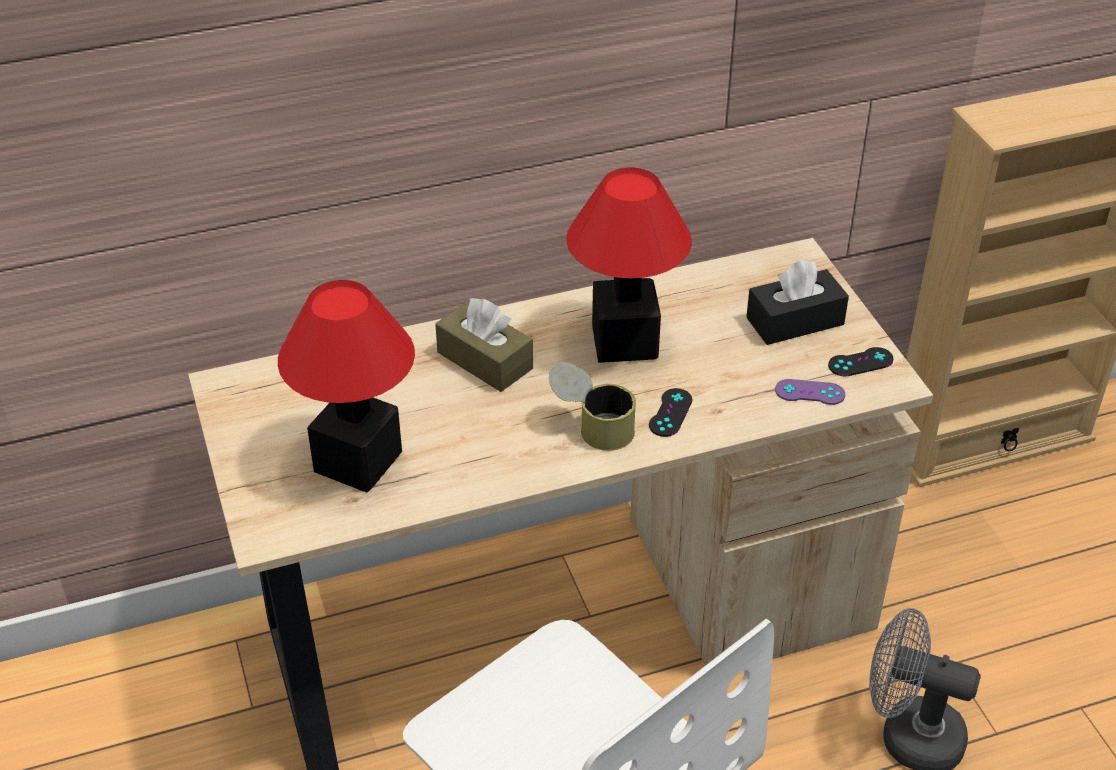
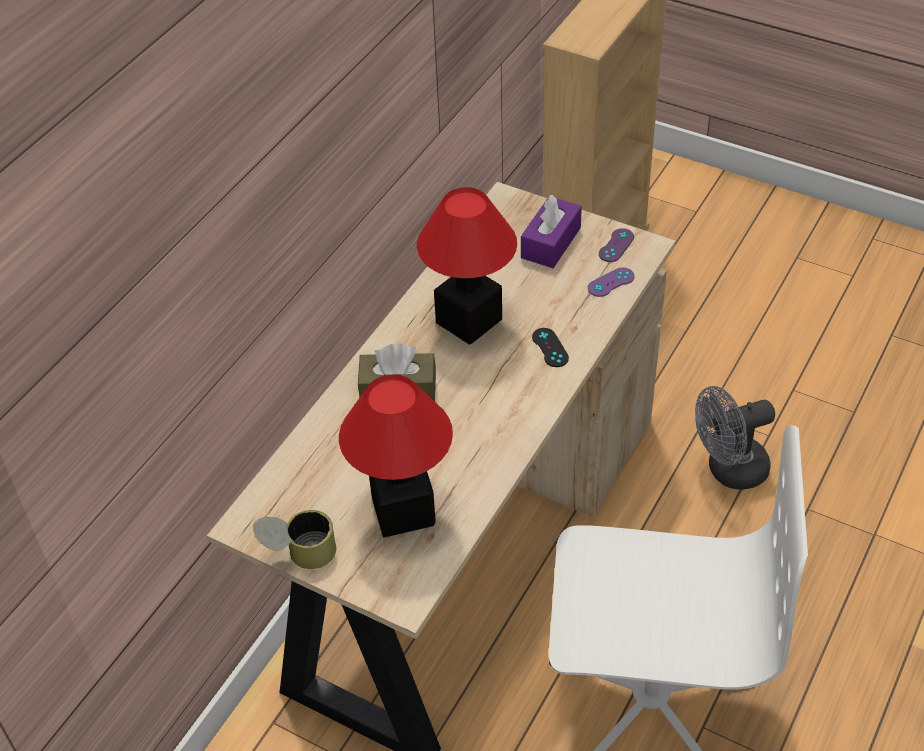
camera: 40 degrees left, 5 degrees up
can [548,362,636,451] -> can moved to [253,510,336,569]
black tissue box [746,259,849,345] -> purple tissue box [521,195,582,268]
black game controller [828,347,894,377] -> purple game controller [599,228,634,262]

